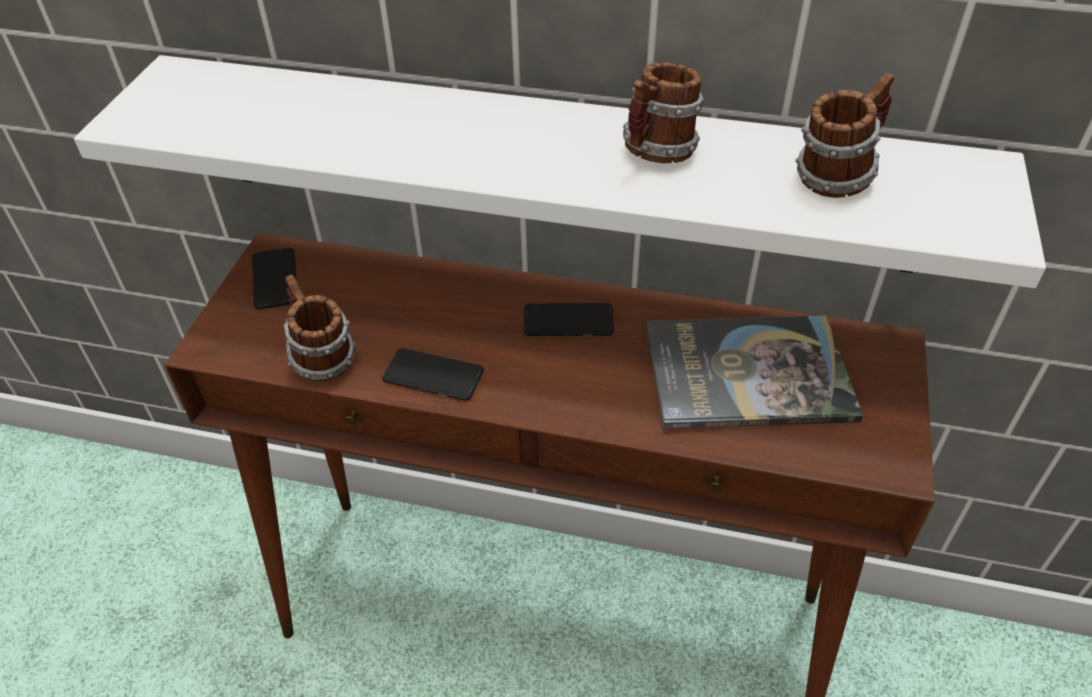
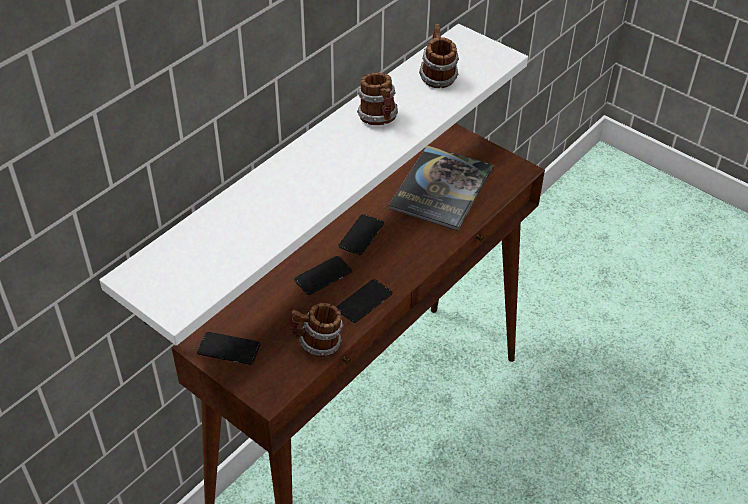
camera: 65 degrees left, 0 degrees up
none -> phone [294,256,352,295]

